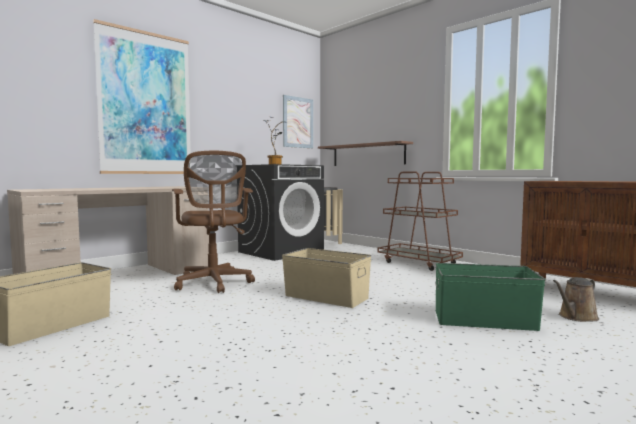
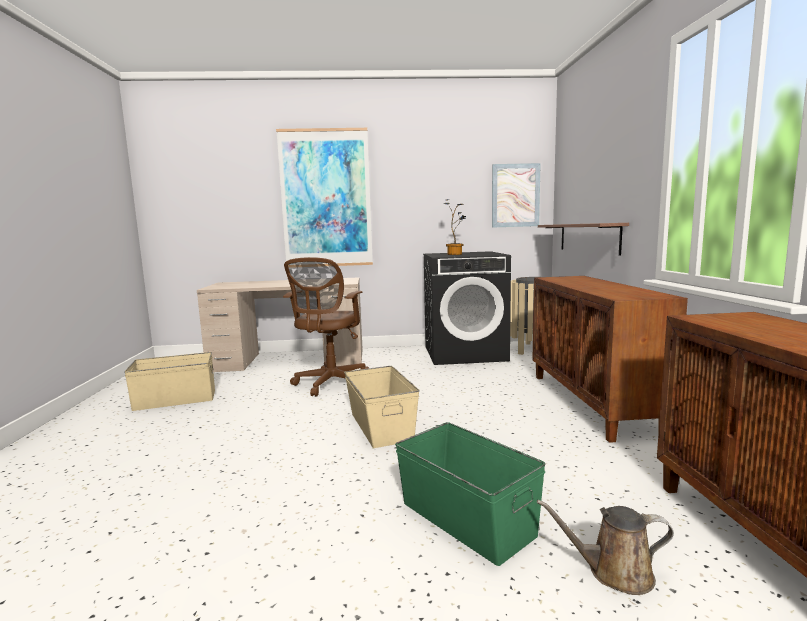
camera: 40 degrees right, 5 degrees up
brown cart [377,172,463,271] -> brown cabinet [532,276,688,443]

